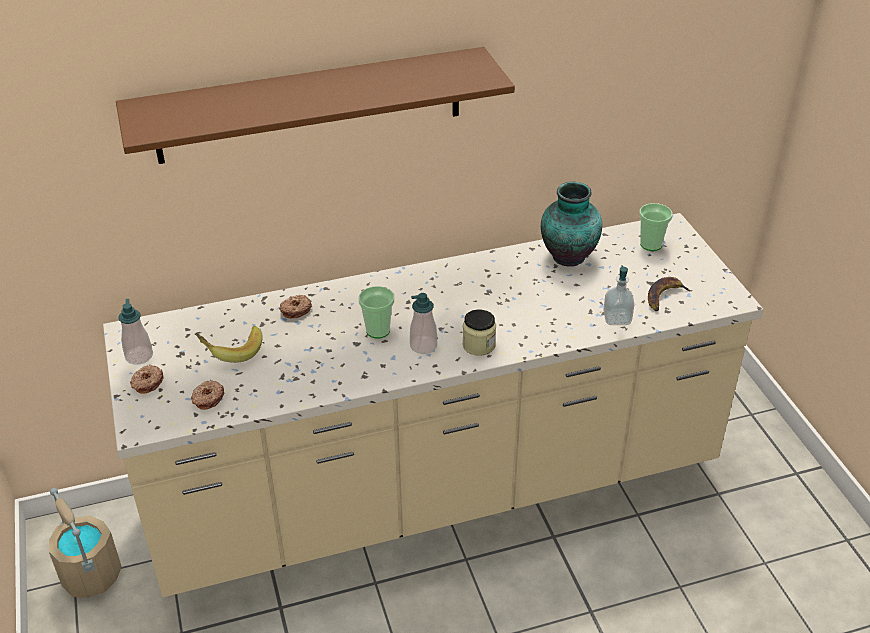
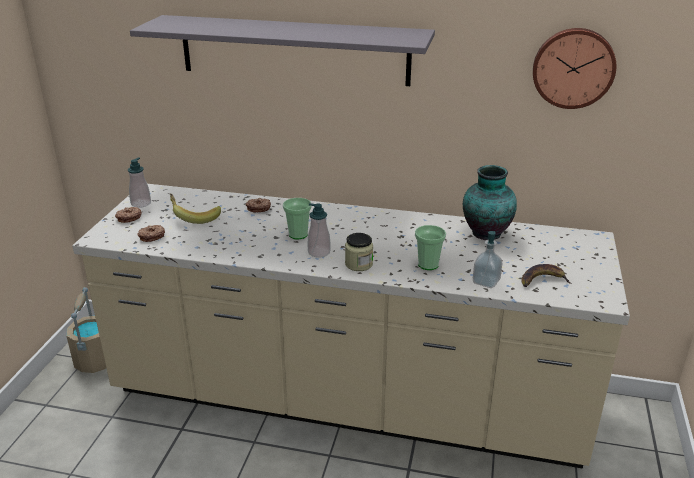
camera: 30 degrees right, 10 degrees down
brown shelf [116,47,515,164] -> grey shelf [130,15,435,86]
cup [639,203,672,251] -> cup moved to [415,225,446,270]
none -> wall clock [533,28,616,109]

